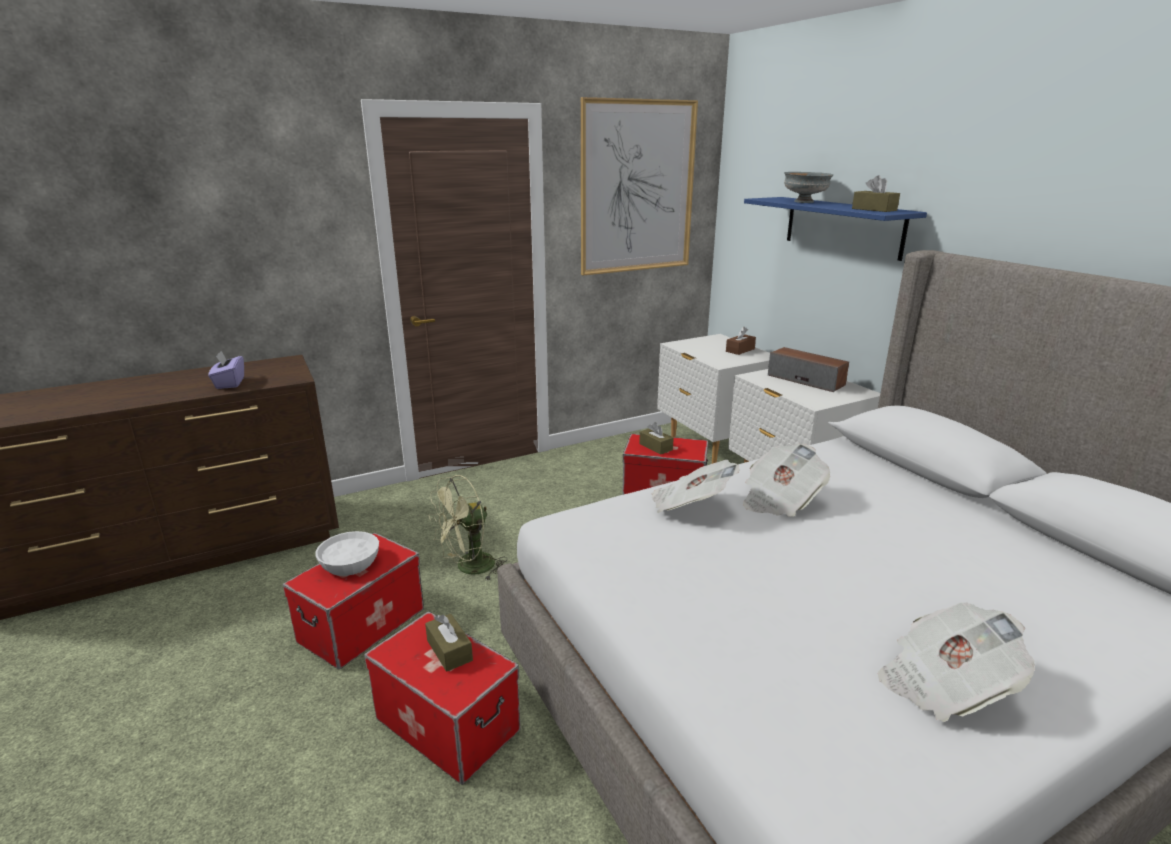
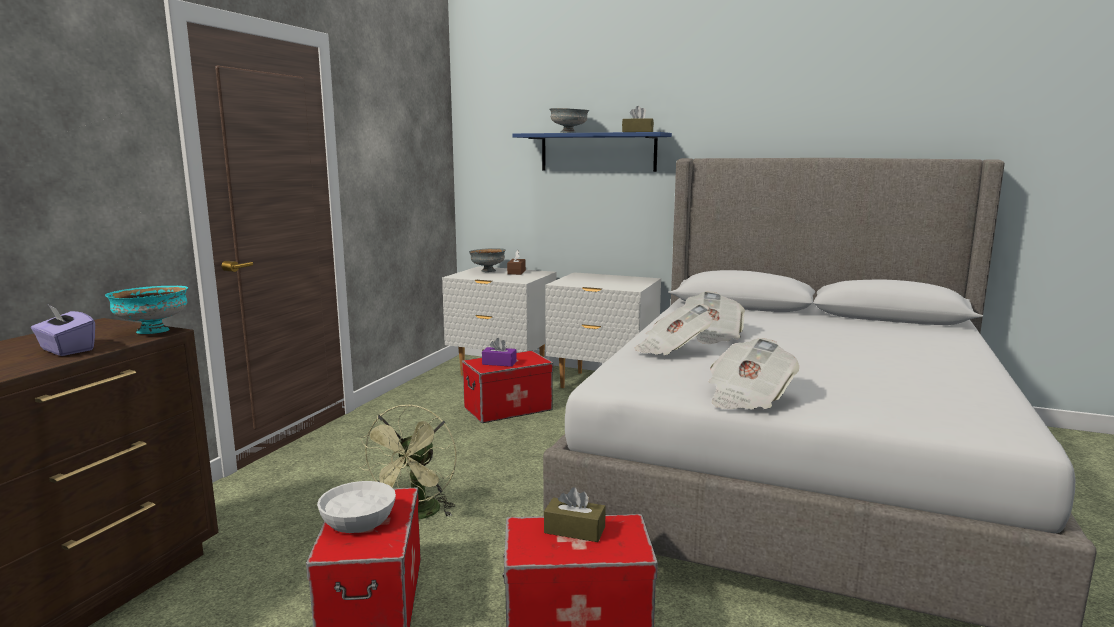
camera: 40 degrees left, 10 degrees down
picture [581,97,698,276] -> none
brown tissue box [639,422,674,455] -> purple tissue box [482,338,517,367]
speaker [768,347,849,392] -> none
newspaper [878,603,1035,722] -> newspaper moved to [708,338,799,409]
none -> turquoise bowl [105,286,188,334]
none -> grey bowl [469,248,506,272]

